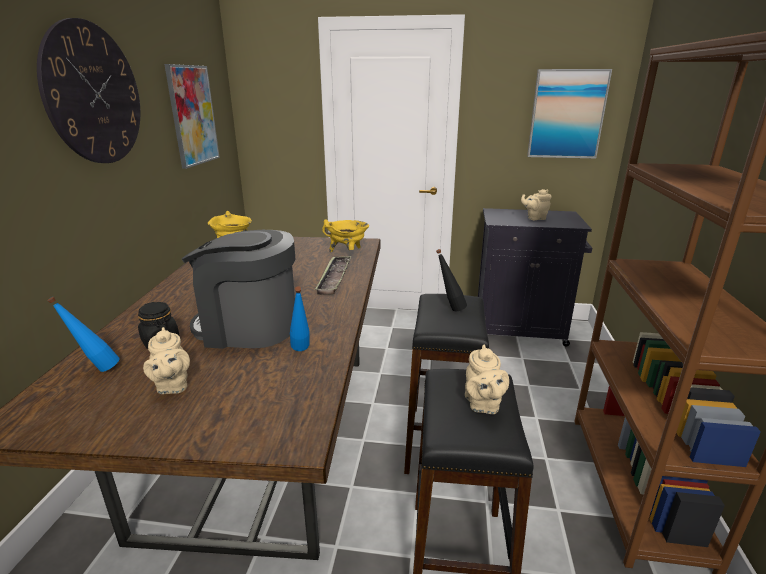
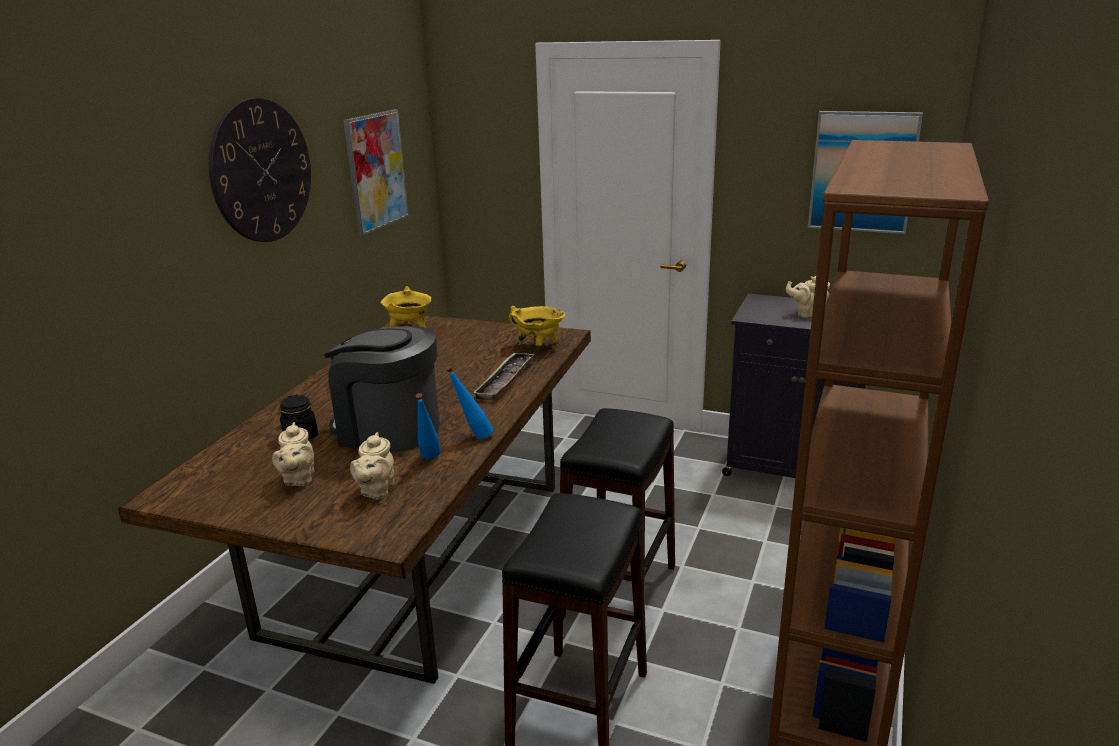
camera: 15 degrees right, 0 degrees up
blue bottle [47,297,120,372] -> blue bottle moved to [446,367,493,439]
black bottle [436,249,467,311] -> none
beige teapot [465,345,509,414] -> beige teapot moved to [350,432,394,499]

